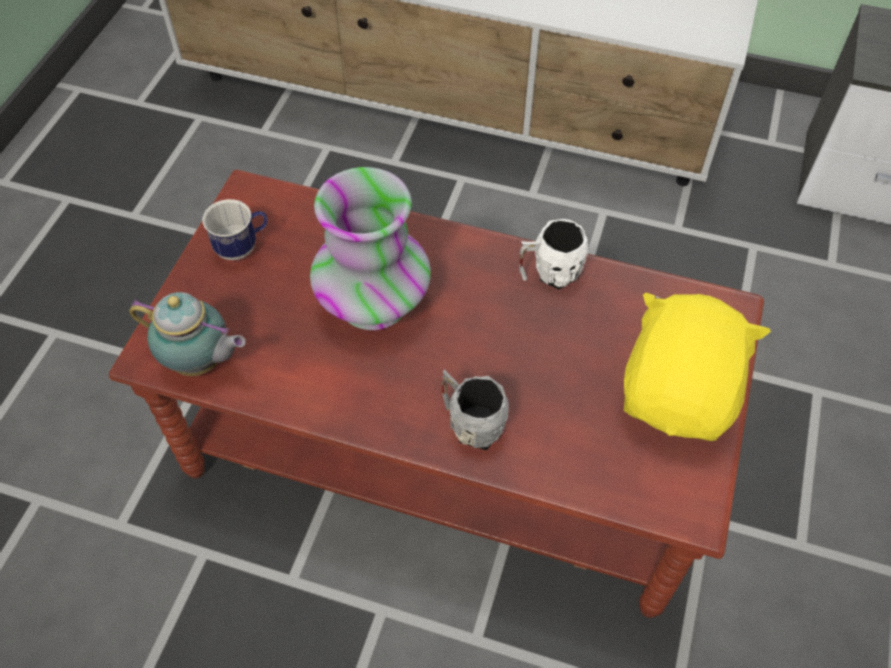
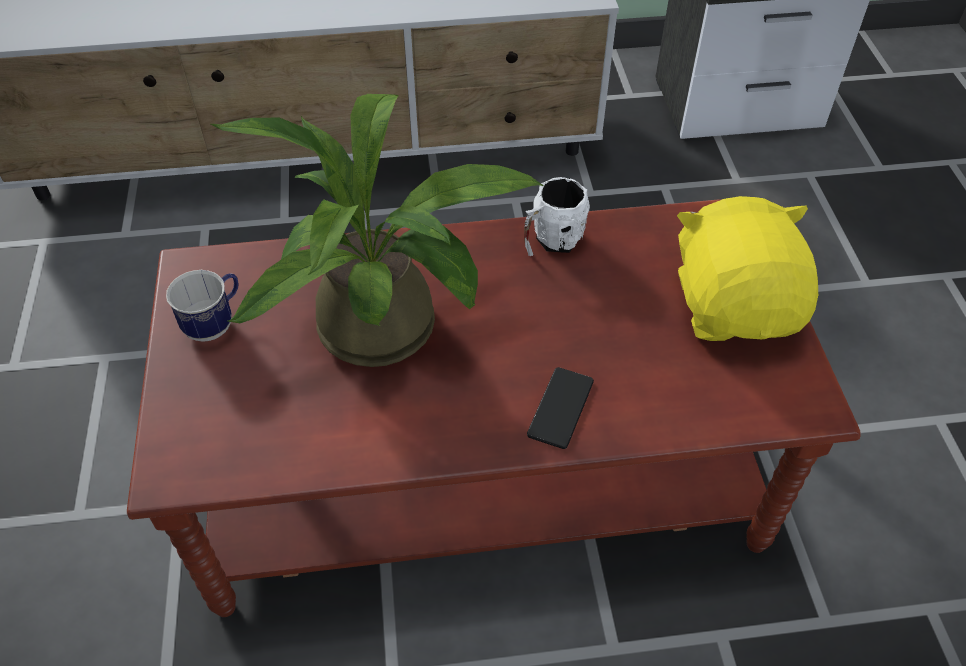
camera: 25 degrees left, 5 degrees down
teapot [129,292,246,376] -> none
vase [310,167,431,330] -> potted plant [211,94,544,367]
grey mug [442,369,509,450] -> phone [527,367,594,449]

